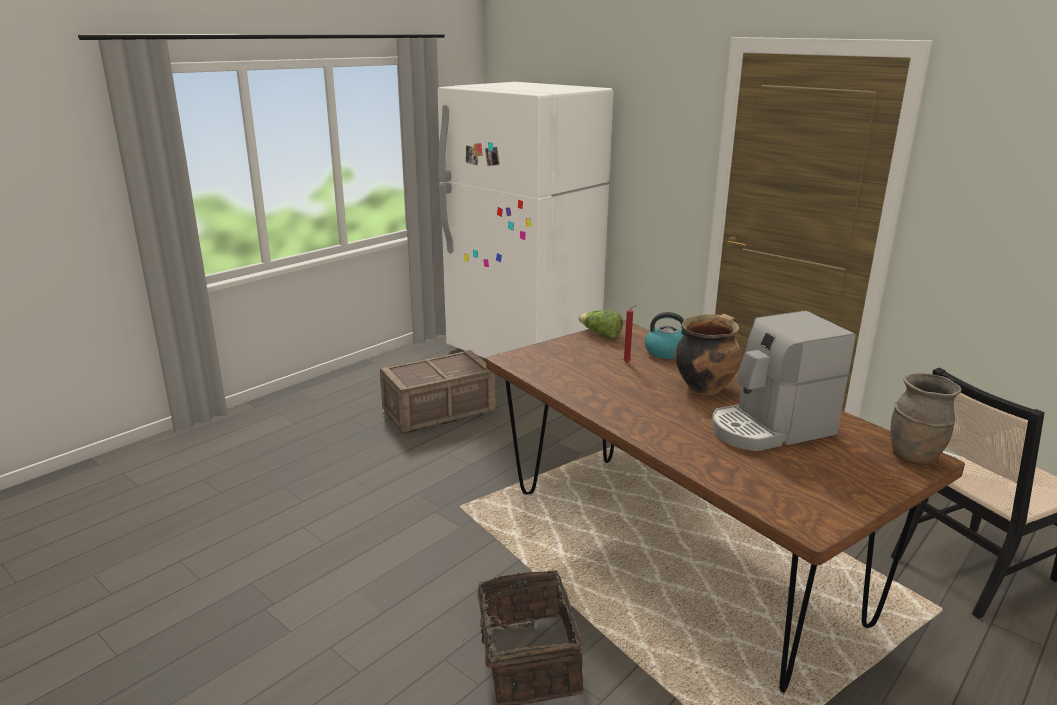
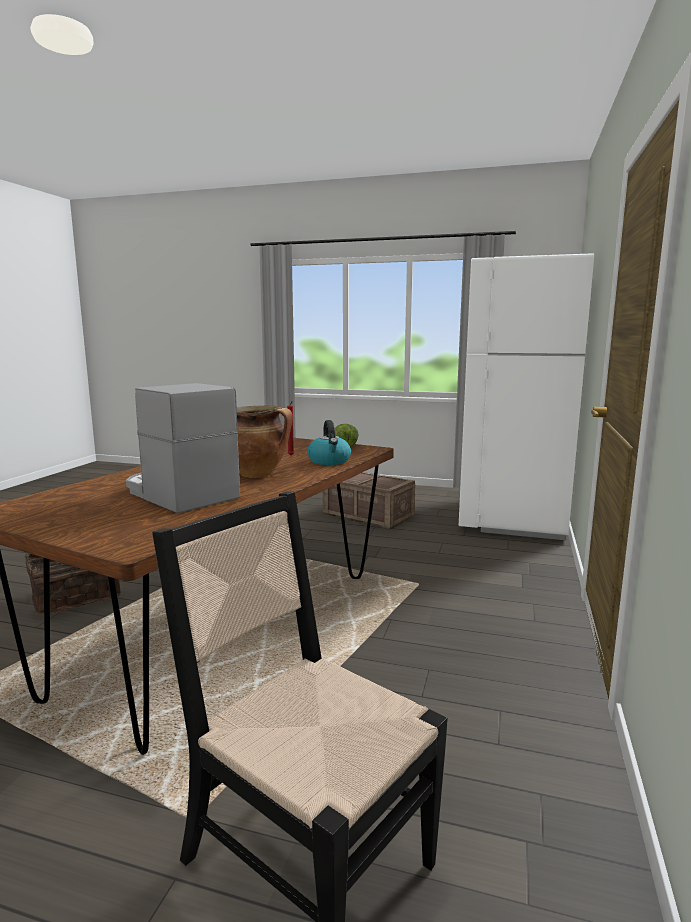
camera: 65 degrees right, 10 degrees down
brown vase [890,373,961,465] -> none

